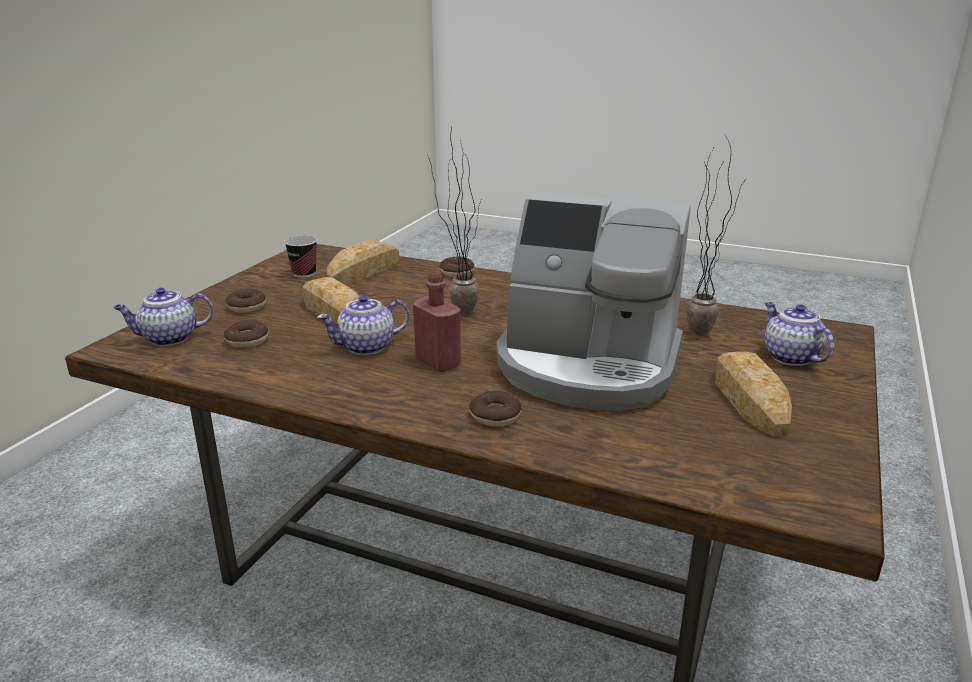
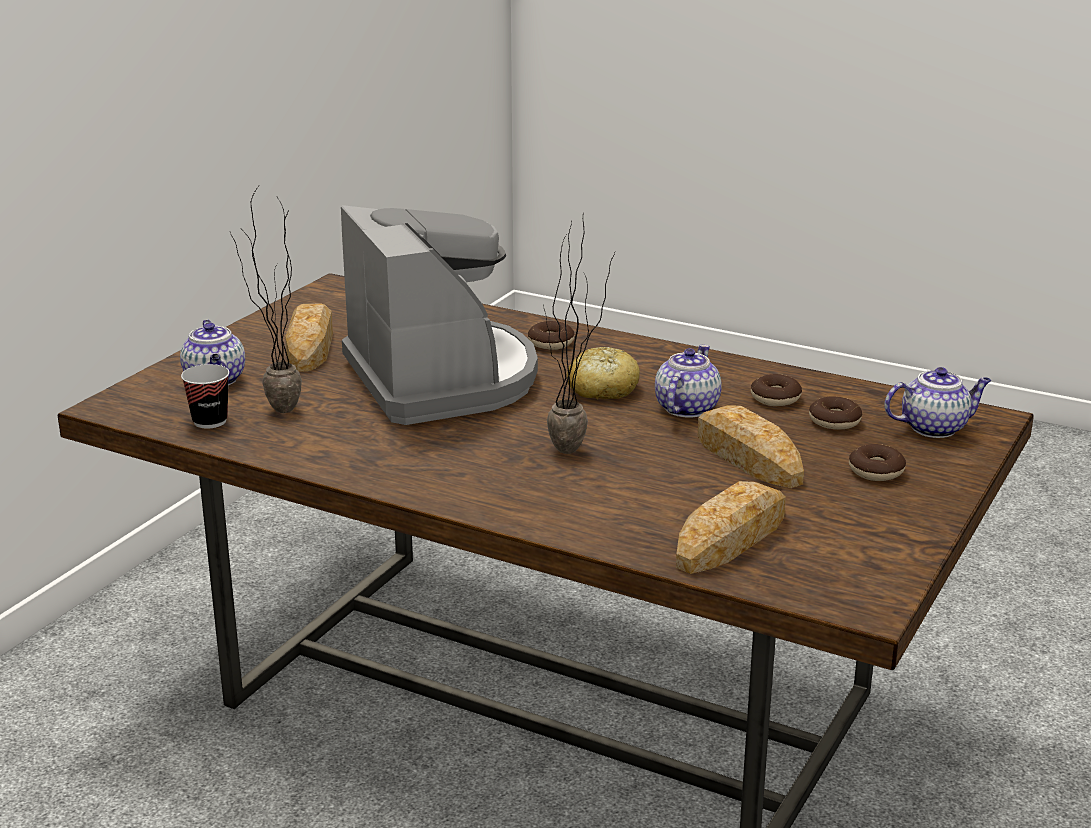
camera: 175 degrees left, 0 degrees up
cup [284,236,317,278] -> cup moved to [181,364,230,429]
teapot [317,295,409,355] -> teapot turned 45 degrees counterclockwise [655,345,722,417]
red bottle [413,271,461,372] -> bread [567,347,640,400]
donut [439,257,474,277] -> donut moved to [751,374,802,406]
coffee machine [496,193,691,411] -> coffee machine turned 45 degrees clockwise [341,205,538,425]

